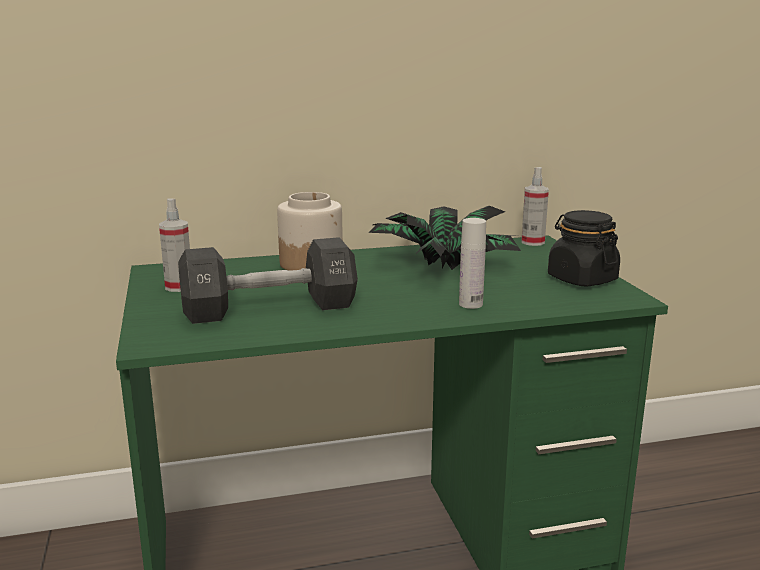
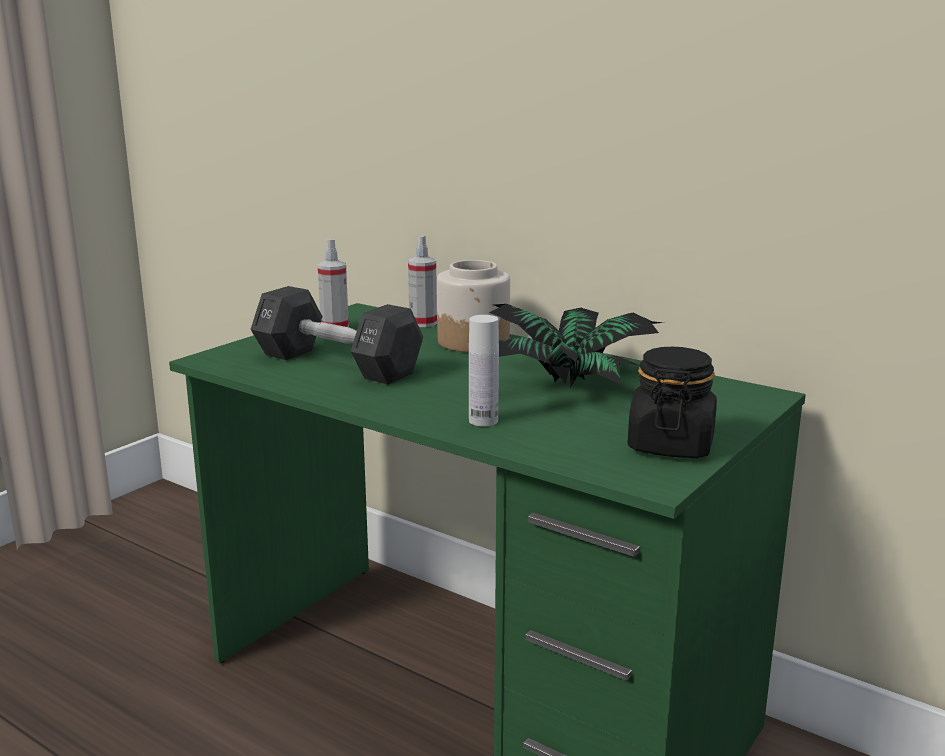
camera: 50 degrees right, 0 degrees up
spray bottle [522,167,549,246] -> spray bottle moved to [408,236,437,327]

